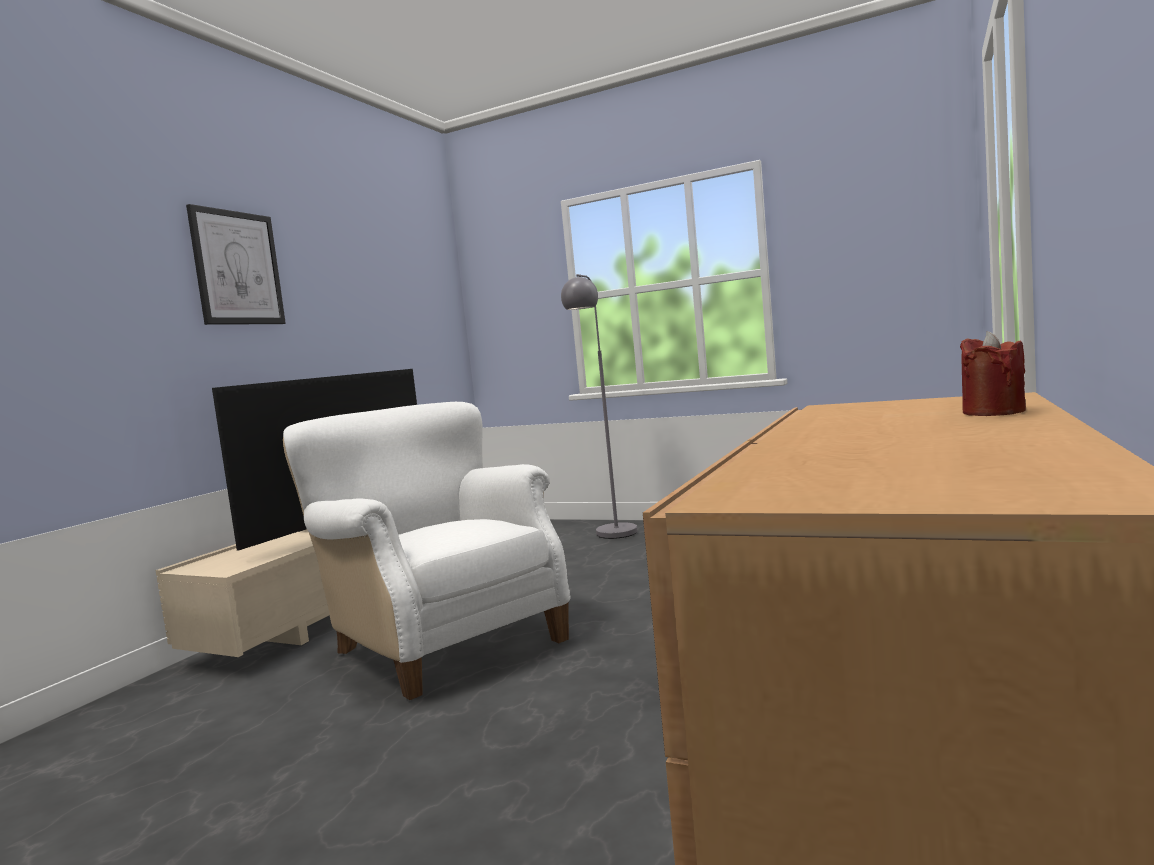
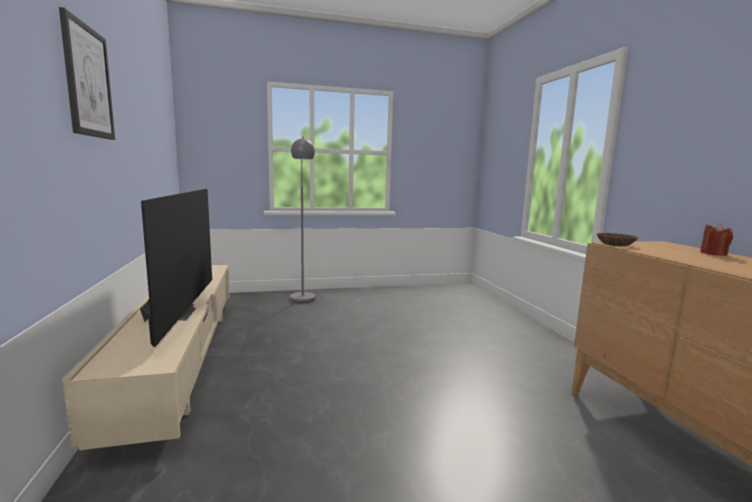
camera: 40 degrees left, 5 degrees up
white armchair [283,402,570,700] -> none
none -> brown bowl [597,233,638,247]

